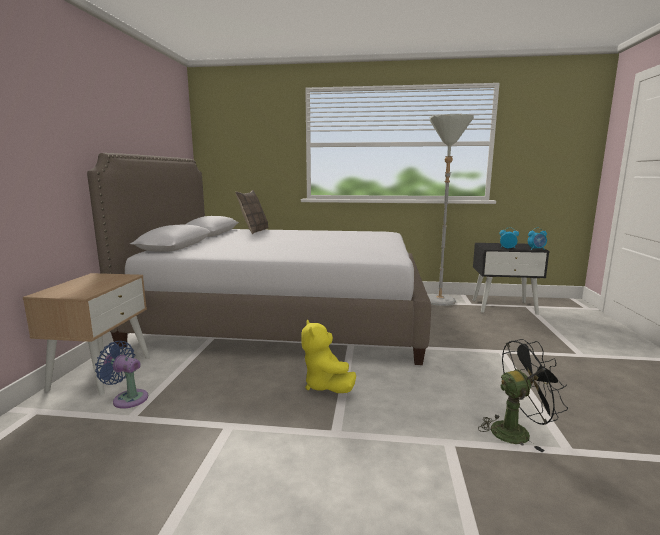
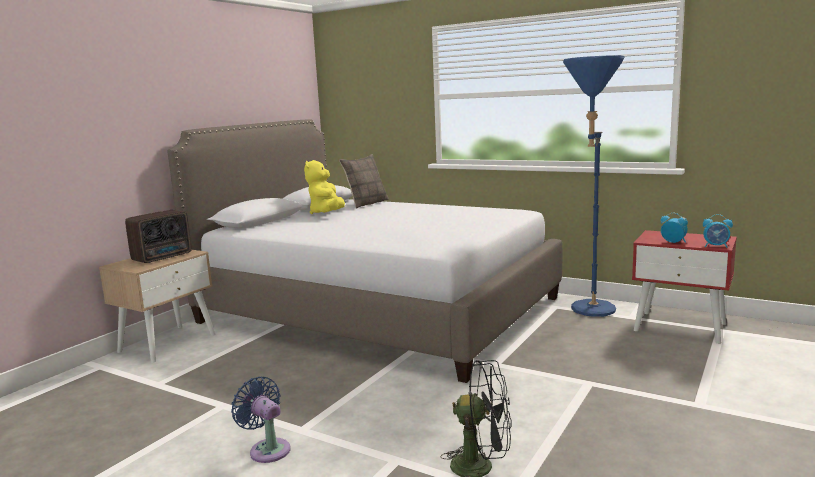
camera: 25 degrees right, 0 degrees up
blue fan [95,341,148,408] -> blue fan moved to [231,377,291,463]
yellow plush toy [301,320,356,393] -> yellow plush toy moved to [304,160,345,214]
grey floor lamp [428,114,474,306] -> blue floor lamp [563,55,625,317]
black nightstand [472,243,550,315] -> red nightstand [632,230,737,344]
none -> radio [125,210,192,263]

